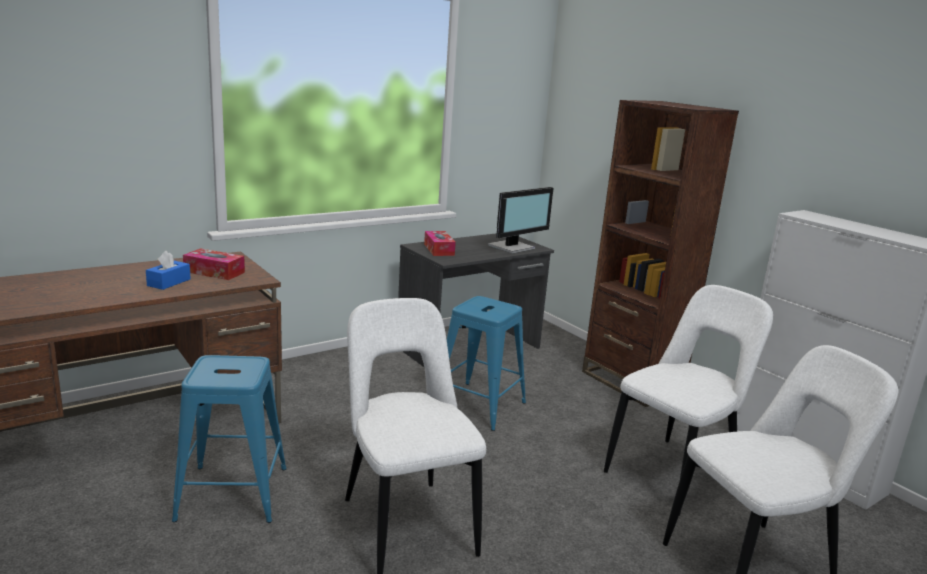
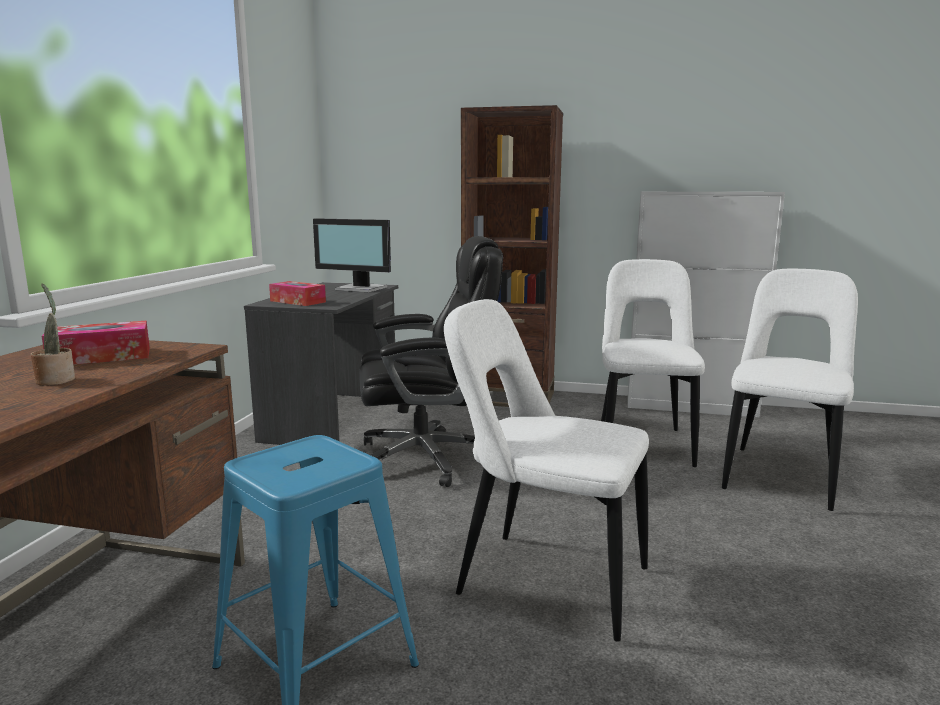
camera: 40 degrees left, 5 degrees down
blue tissue box [146,251,191,290] -> potted plant [30,283,75,386]
blue stool [447,296,526,431] -> black office chair [359,236,503,487]
monitor [488,187,553,254] -> monitor turned 105 degrees clockwise [313,218,391,292]

